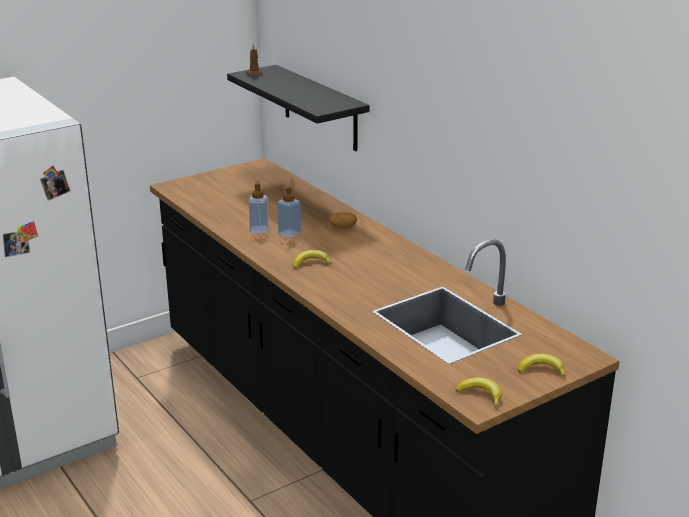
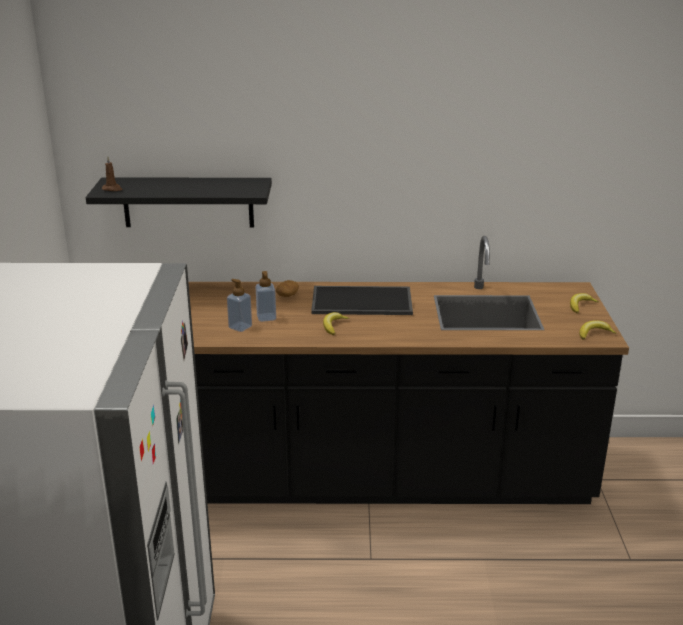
camera: 55 degrees left, 0 degrees up
none -> tray [311,286,413,315]

